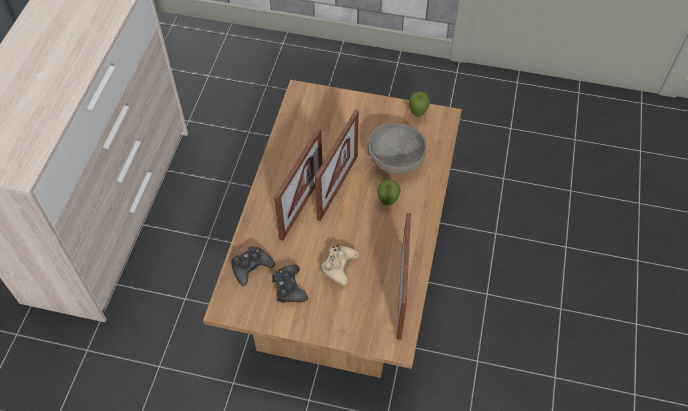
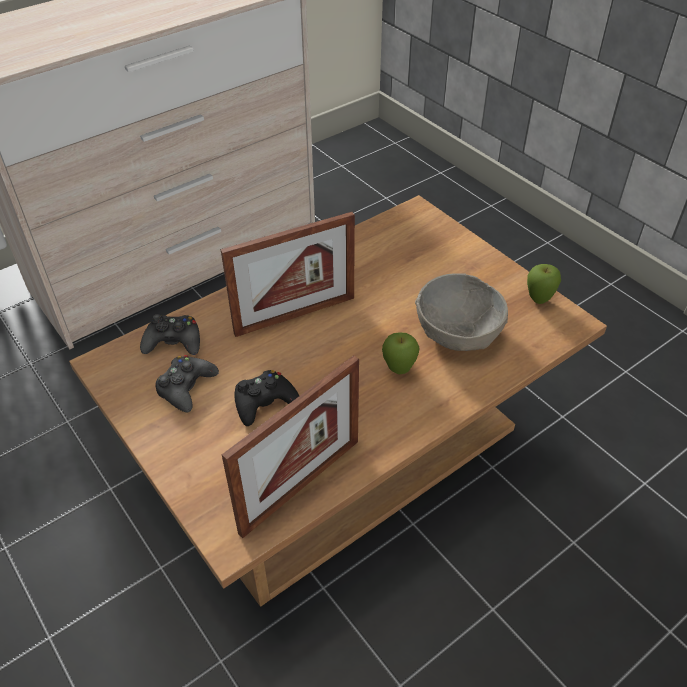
camera: 40 degrees right, 10 degrees down
picture frame [315,110,359,221] -> none
beige game controller [321,245,359,286] -> black game controller [234,370,299,426]

